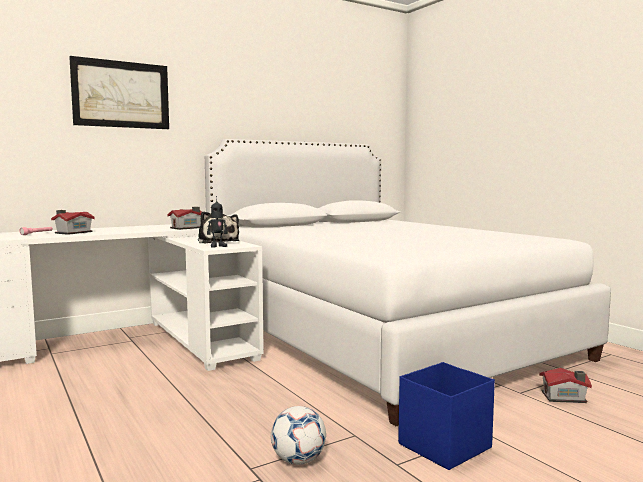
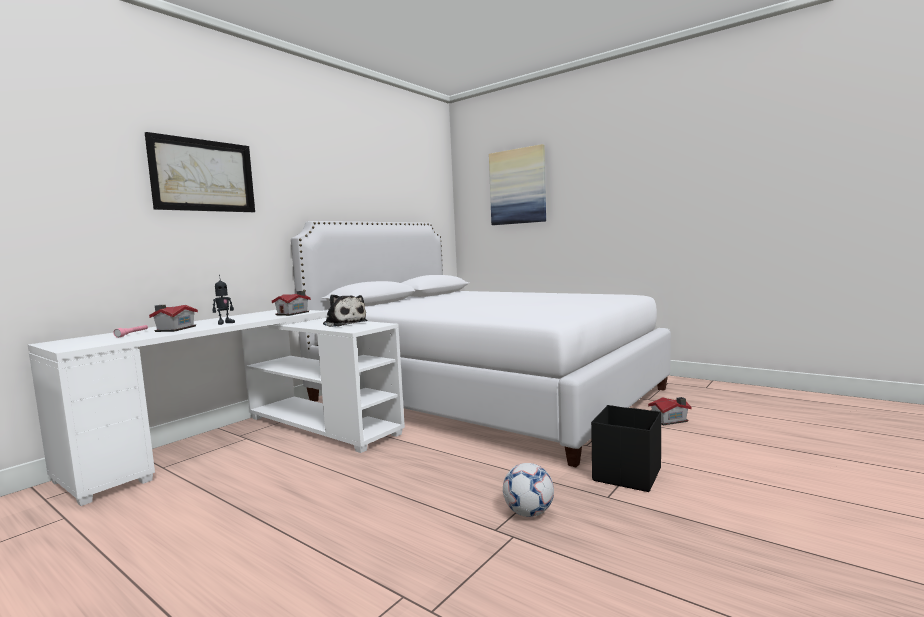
camera: 20 degrees left, 0 degrees up
toy robot [207,196,228,248] -> toy robot moved to [213,275,235,325]
blue storage box [398,362,495,470] -> black storage box [591,405,661,492]
none -> picture [489,144,546,225]

